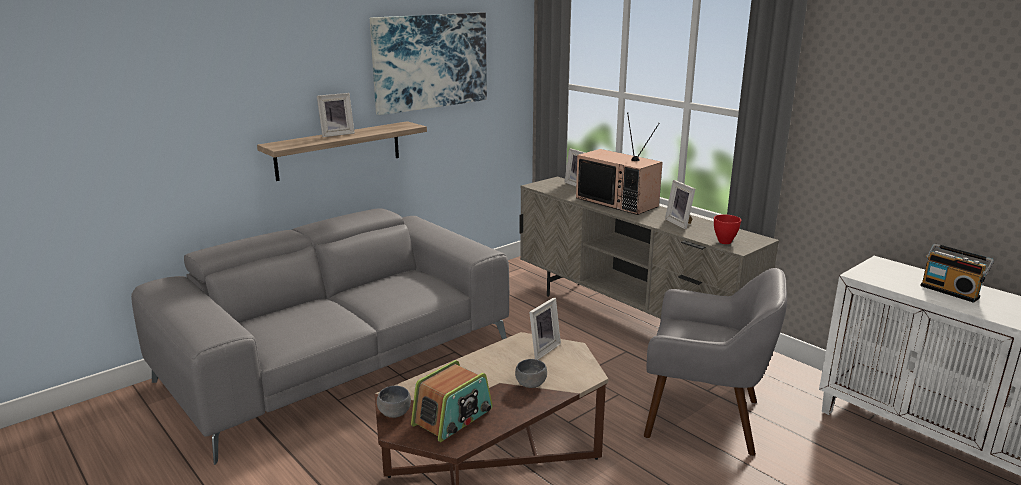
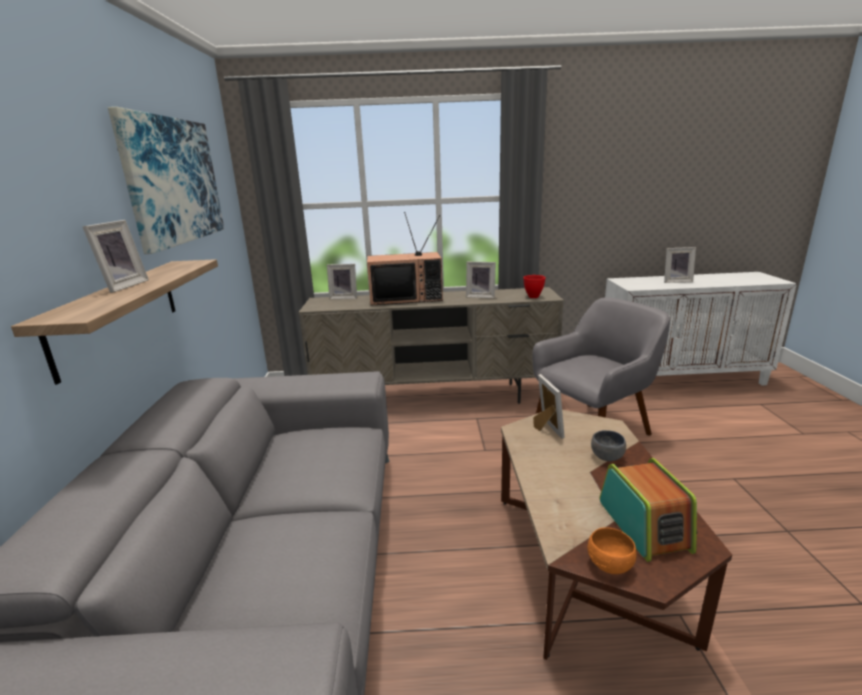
camera: 50 degrees left, 0 degrees up
grey bowl [377,386,411,418] -> orange bowl [588,527,637,574]
radio [920,244,994,303] -> picture frame [664,247,696,283]

